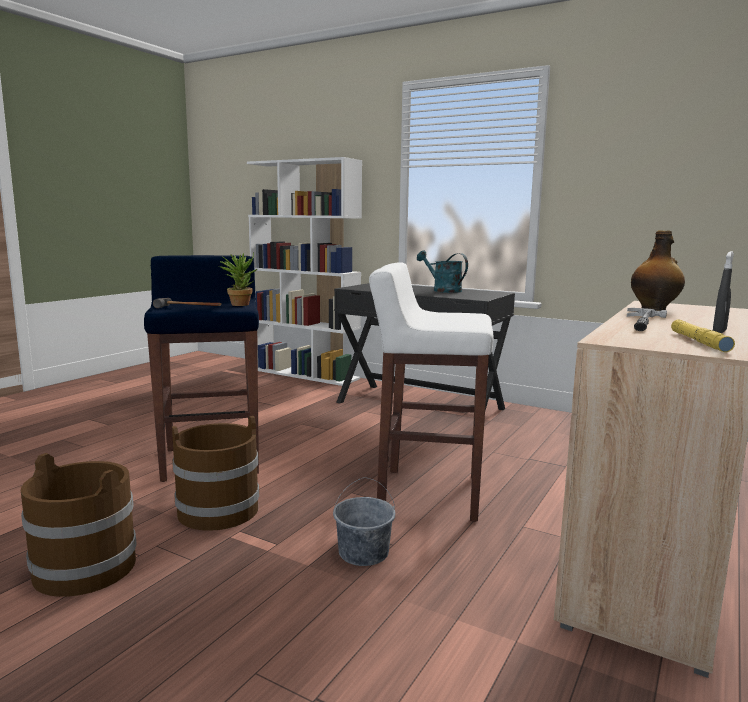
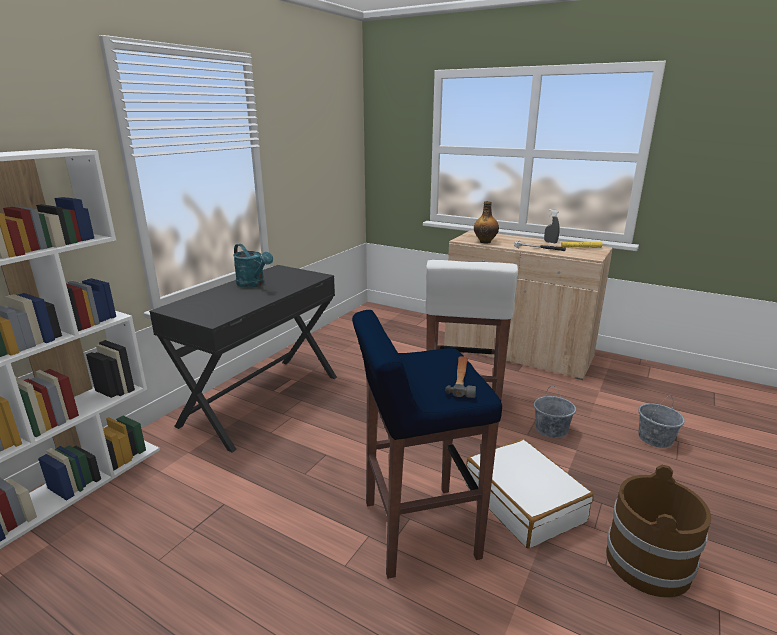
camera: 90 degrees left, 10 degrees up
brown bucket [172,416,259,531] -> white suitcase [466,439,594,549]
potted plant [219,253,257,306] -> none
turquoise watering can [417,250,468,293] -> turquoise watering can turned 90 degrees counterclockwise [233,244,273,287]
none -> grey bucket [638,396,685,448]

